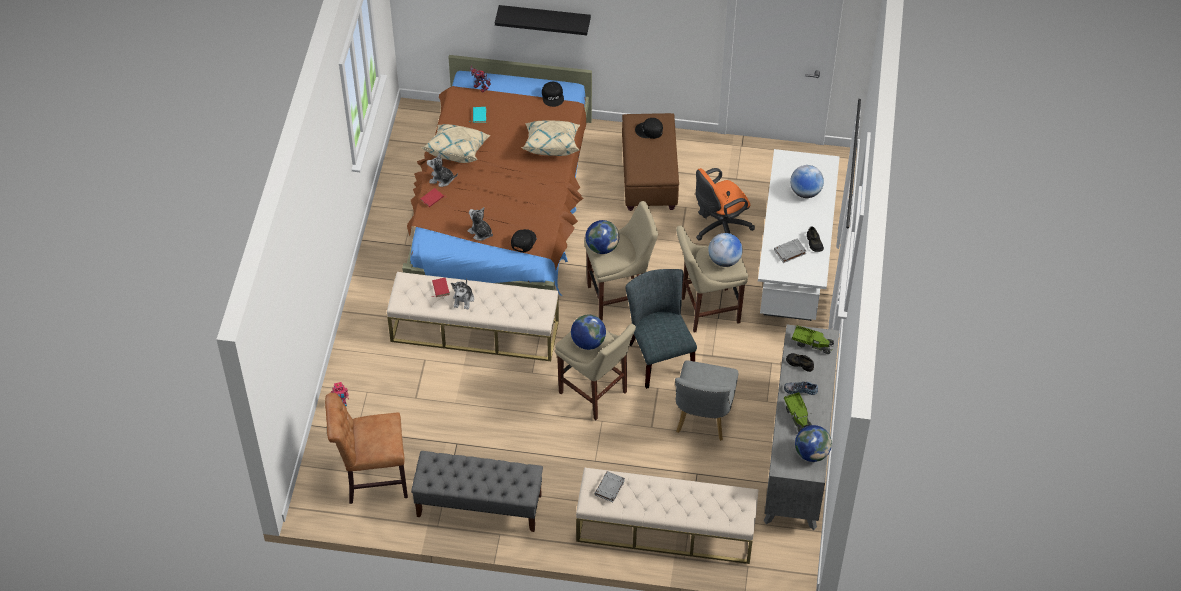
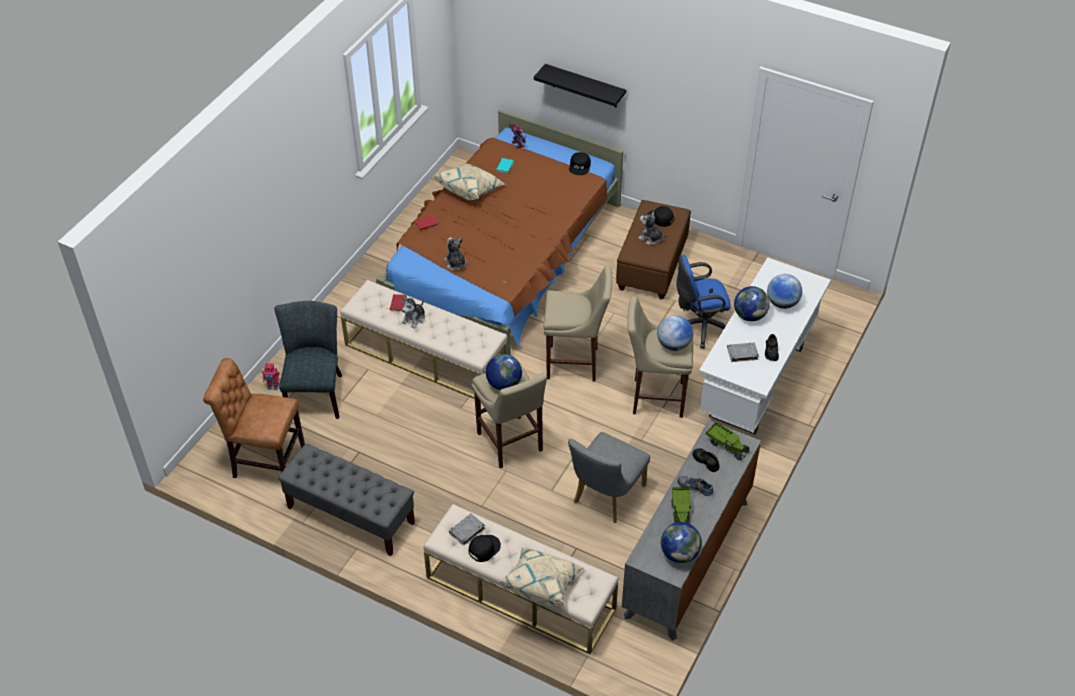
camera: 20 degrees right, 5 degrees down
plush toy [427,153,458,187] -> plush toy moved to [638,212,667,245]
black cap [511,229,536,252] -> black cap moved to [469,535,501,562]
beige pillow [522,121,580,156] -> beige pillow moved to [497,547,584,606]
globe [585,220,619,254] -> globe moved to [734,286,770,321]
grey chair [626,269,697,389] -> grey chair moved to [275,301,342,419]
orange office chair [696,168,755,241] -> blue office chair [677,255,730,349]

